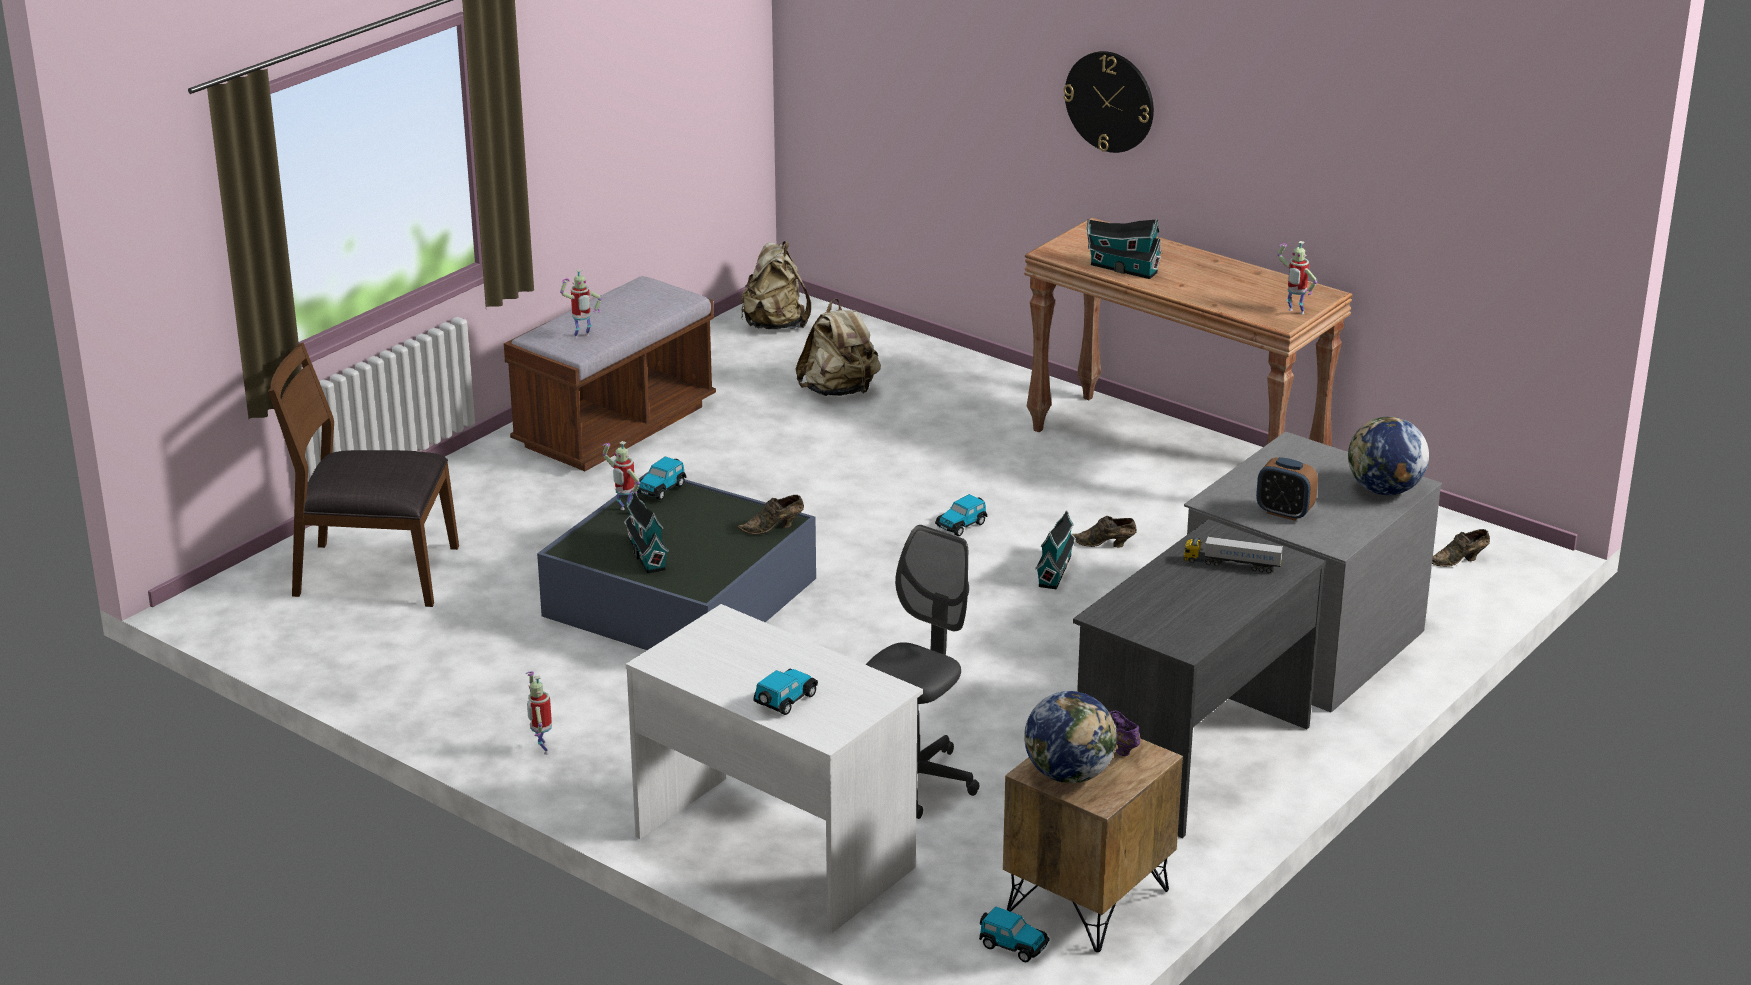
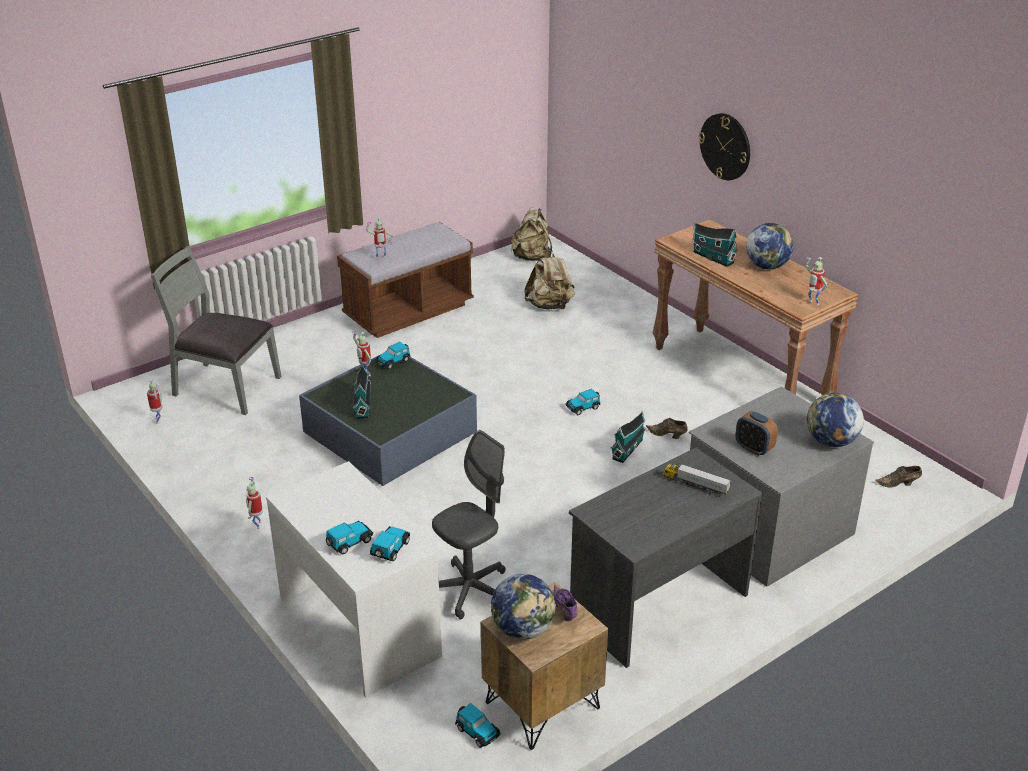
camera: 15 degrees right, 5 degrees up
brown chair [268,343,459,607] -> grey chair [151,246,281,415]
brown shoe [738,495,804,534] -> none
none -> toy robot [147,379,162,424]
none -> toy car [370,526,410,561]
none -> globe [746,223,794,269]

